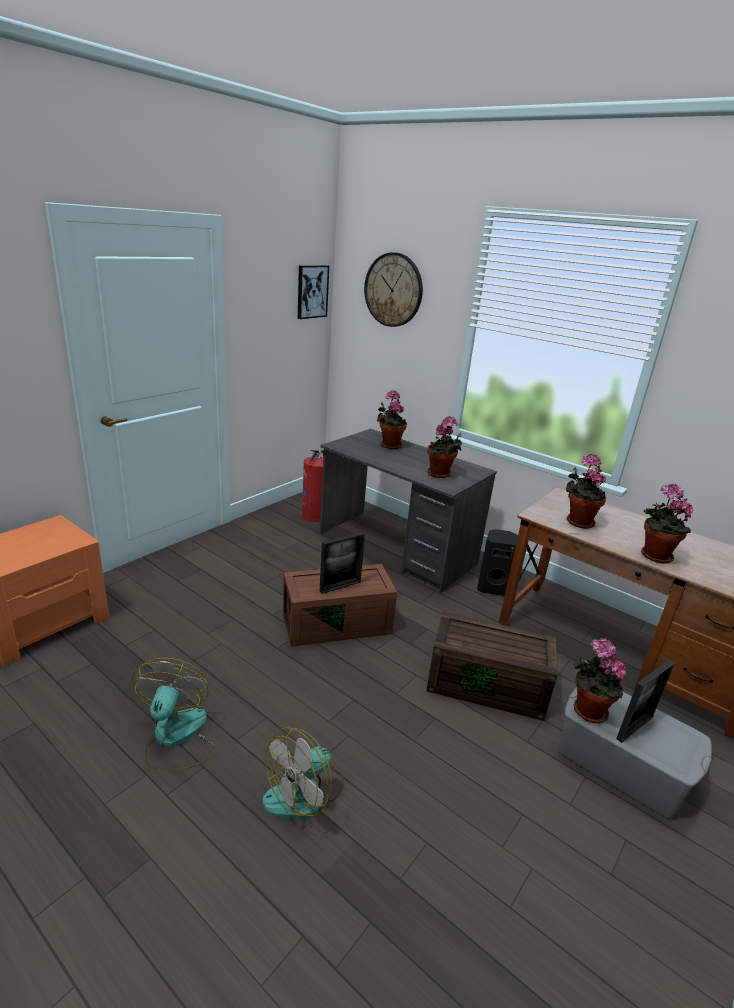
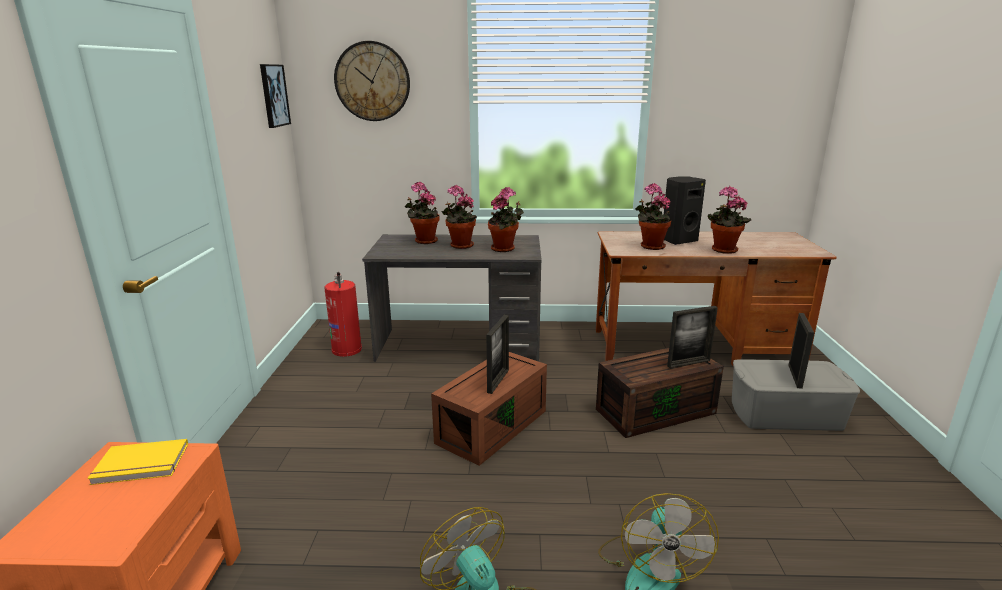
camera: 35 degrees left, 5 degrees down
black speaker [477,529,518,596] -> black speaker moved to [664,176,706,245]
potted plant [573,638,626,724] -> potted plant moved to [441,185,477,249]
none -> yellow book [87,439,188,485]
none -> picture frame [667,306,718,368]

